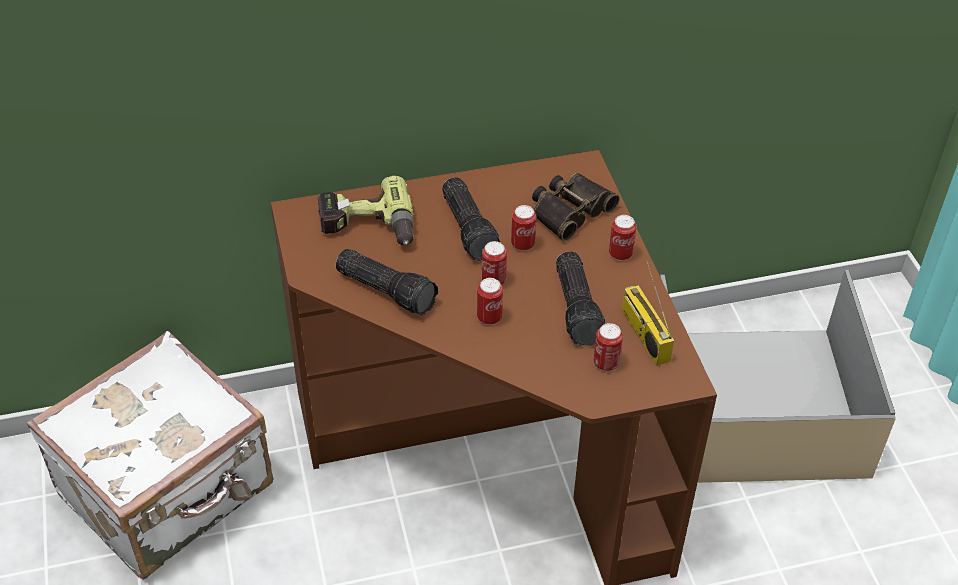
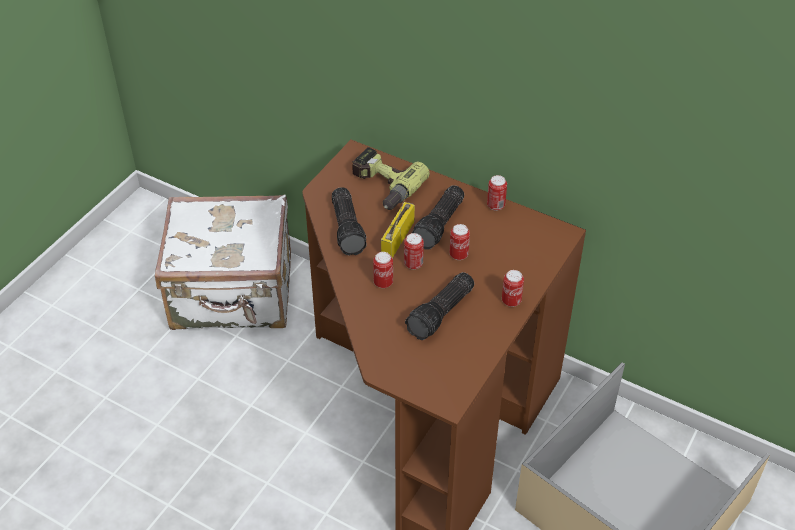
camera: 45 degrees right, 0 degrees up
binoculars [532,173,620,241] -> none
can [594,323,623,371] -> can moved to [487,175,507,211]
radio [622,260,674,366] -> radio moved to [381,183,415,258]

